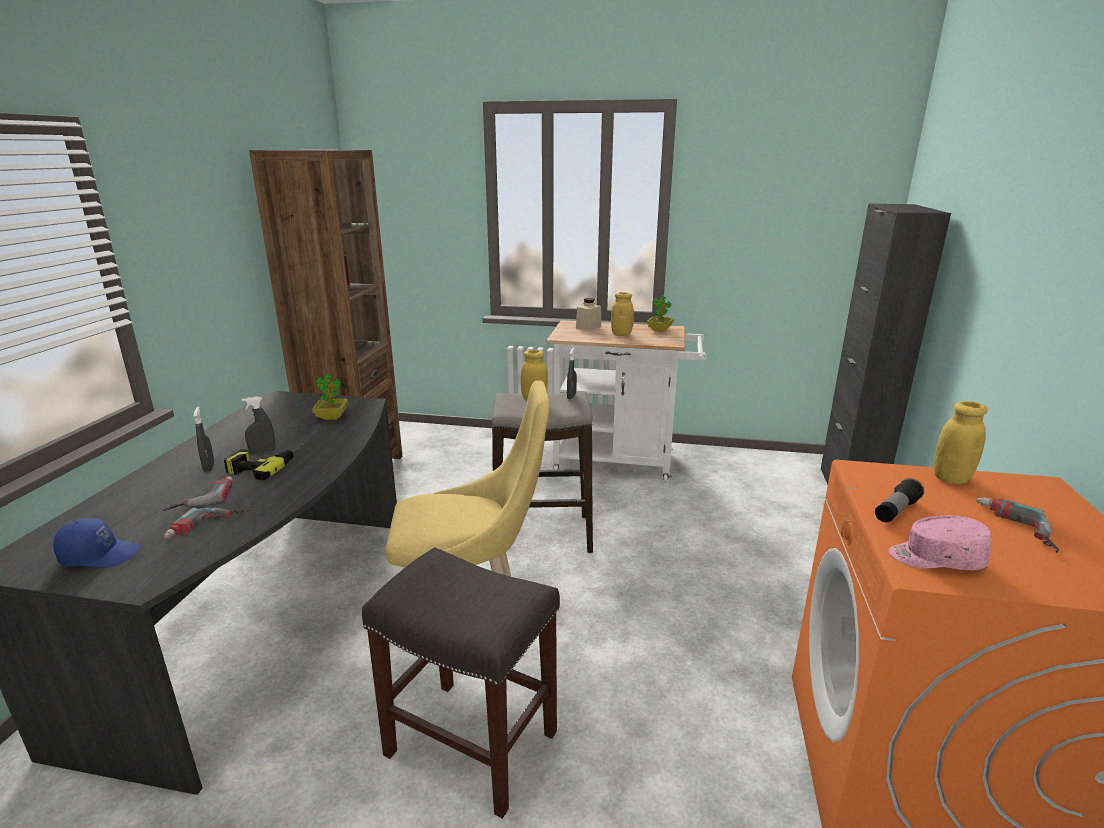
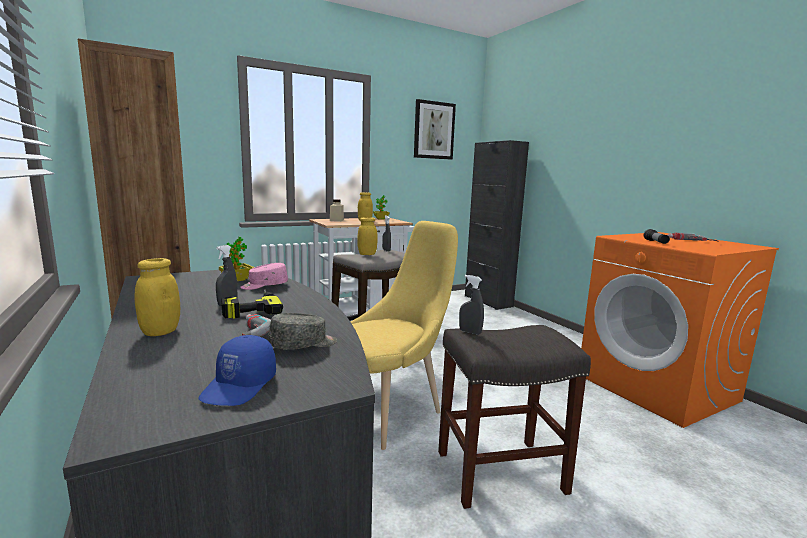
camera: 40 degrees left, 10 degrees down
blue cap [53,518,140,568] -> blue cap turned 150 degrees clockwise [198,335,276,406]
power drill [164,508,251,539] -> grey cap [268,313,337,350]
grey spray bottle [193,406,215,472] -> grey spray bottle moved to [459,275,484,335]
pink cap [889,515,991,570] -> pink cap moved to [240,263,288,290]
yellow jar [934,401,988,484] -> yellow jar moved to [135,258,180,336]
none -> picture [414,99,456,159]

